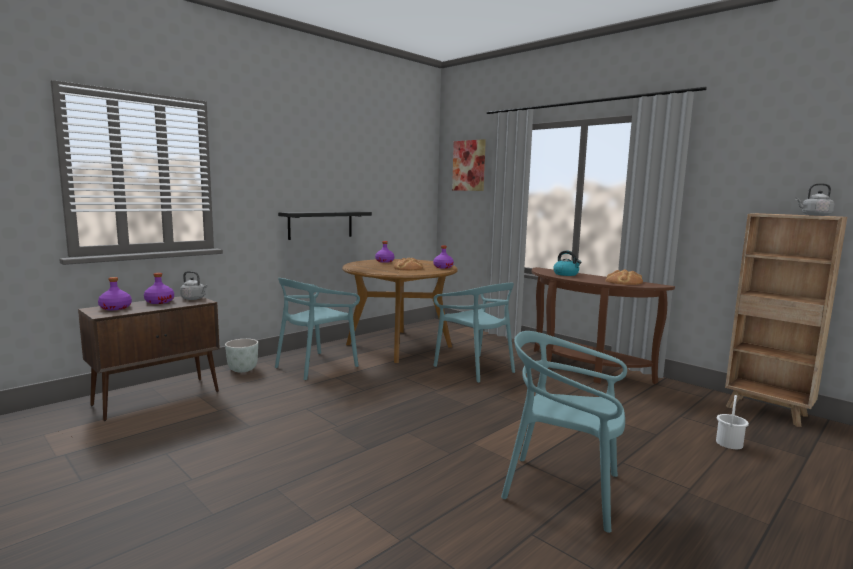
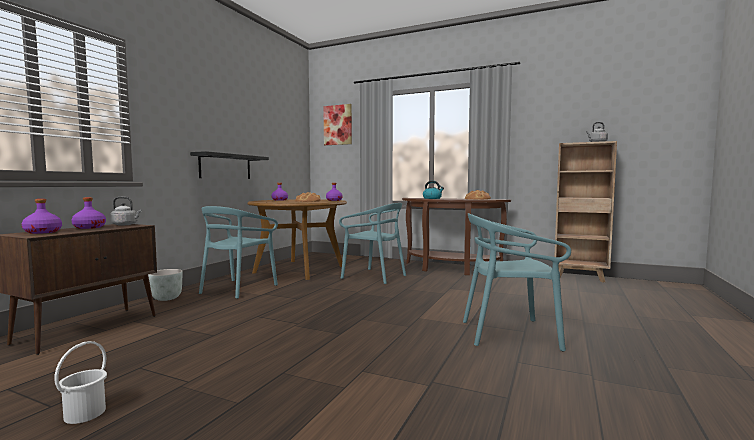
camera: 20 degrees left, 5 degrees down
white bucket [716,395,749,449] -> white bucket moved to [54,341,107,424]

